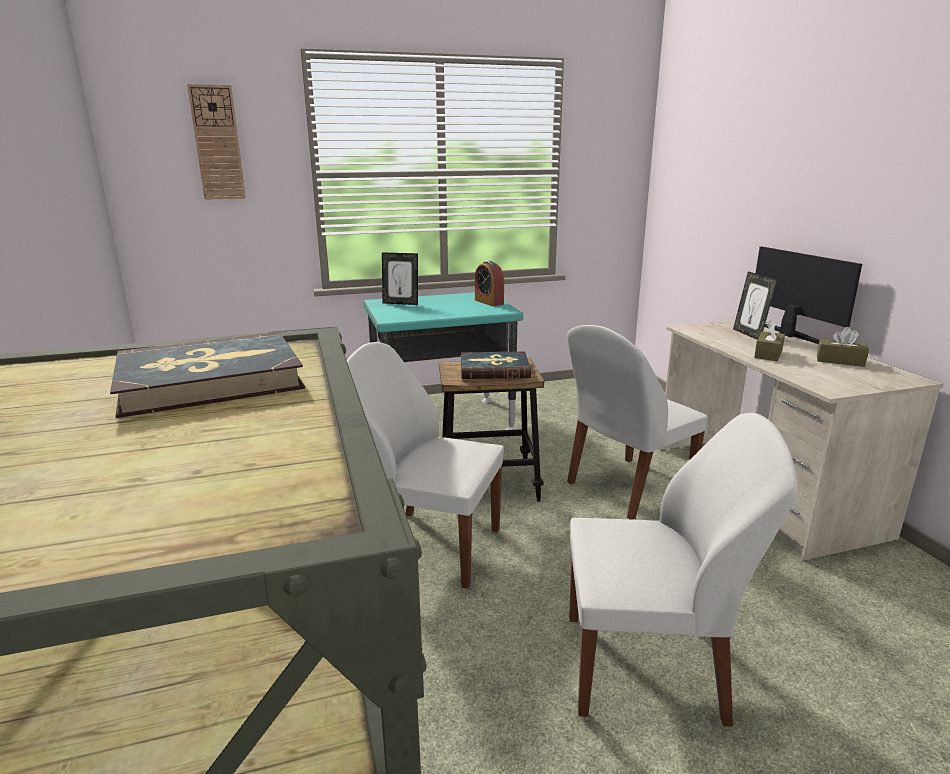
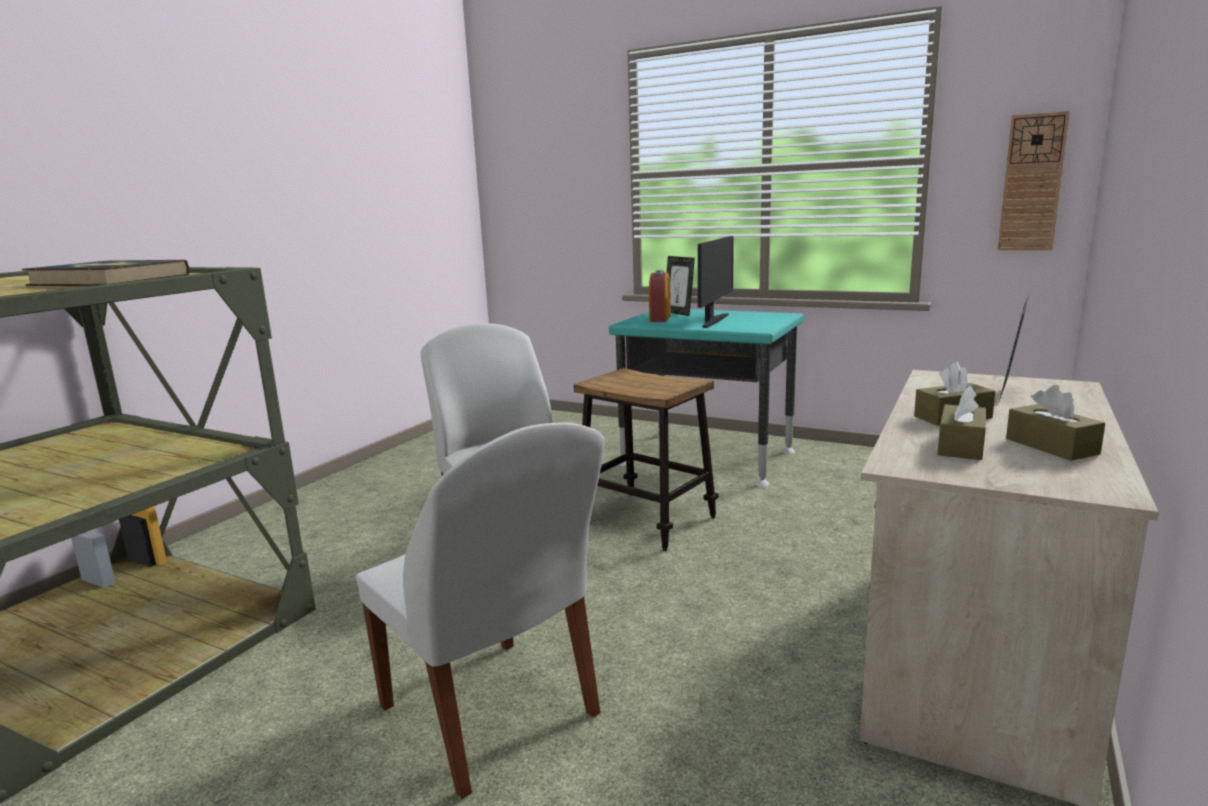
camera: 45 degrees right, 5 degrees down
wall clock [187,84,246,200] -> wall clock moved to [998,111,1070,250]
book [461,352,531,379] -> none
alarm clock [475,261,504,306] -> alarm clock moved to [649,270,671,322]
white chair [567,325,708,520] -> none
monitor [756,247,862,344] -> monitor moved to [698,236,734,328]
none -> brown tissue box [937,385,986,460]

